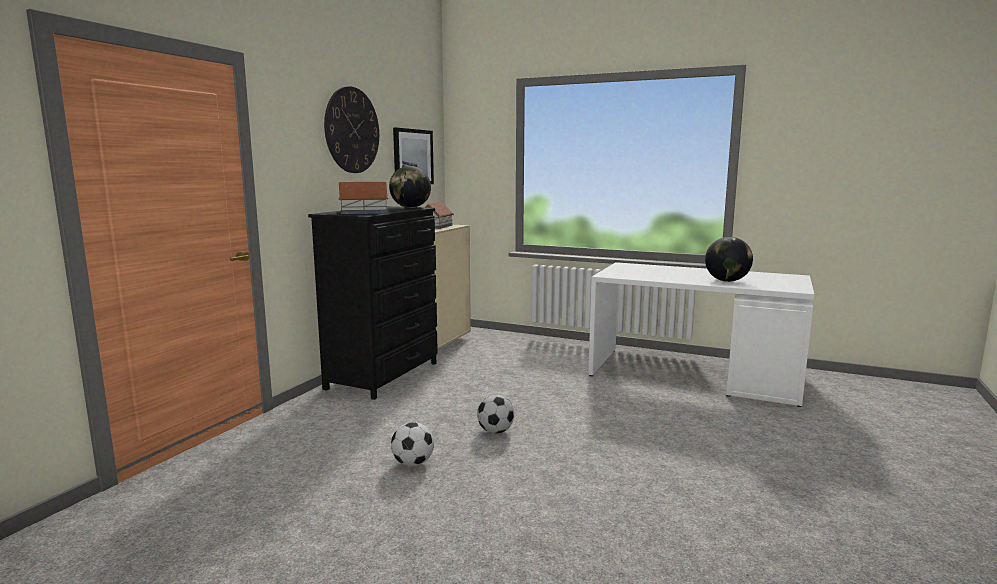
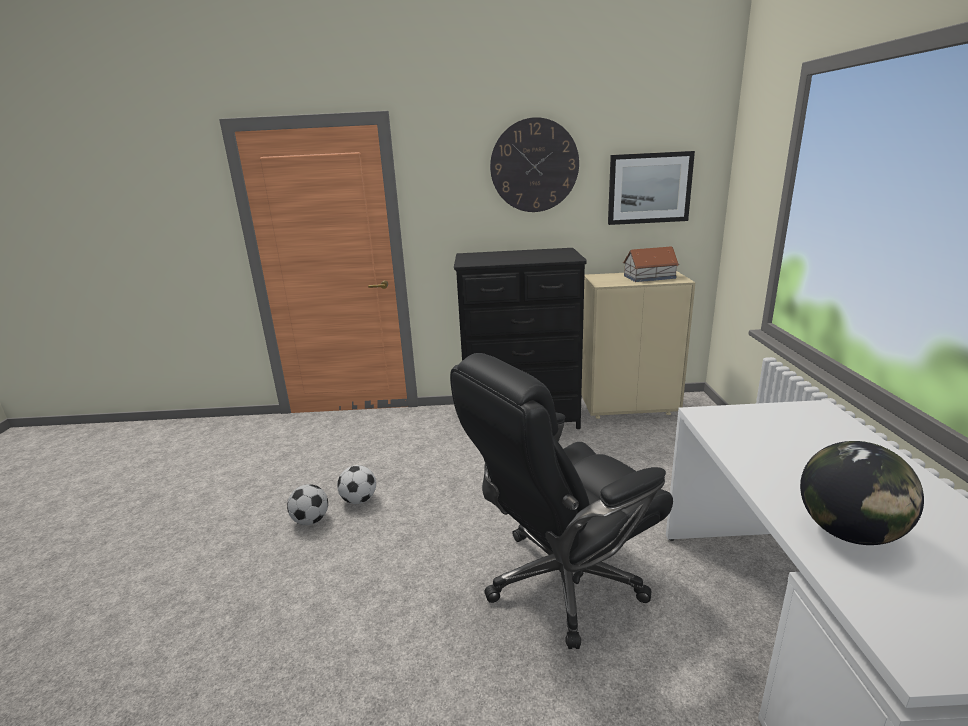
camera: 65 degrees right, 10 degrees up
toy house [339,182,388,214] -> none
globe [389,166,431,208] -> none
football [477,395,514,434] -> football moved to [287,484,328,525]
none -> black office chair [450,353,673,649]

